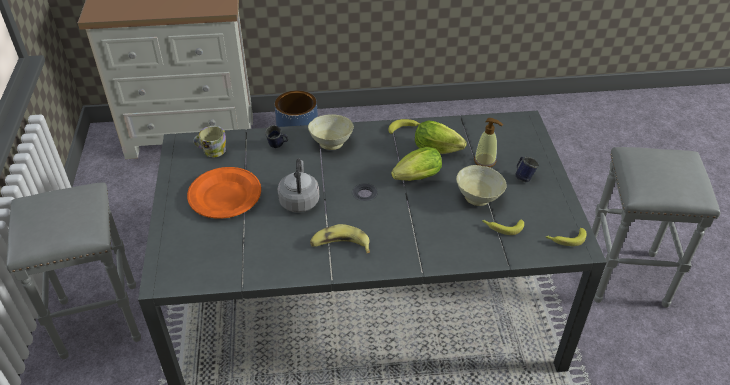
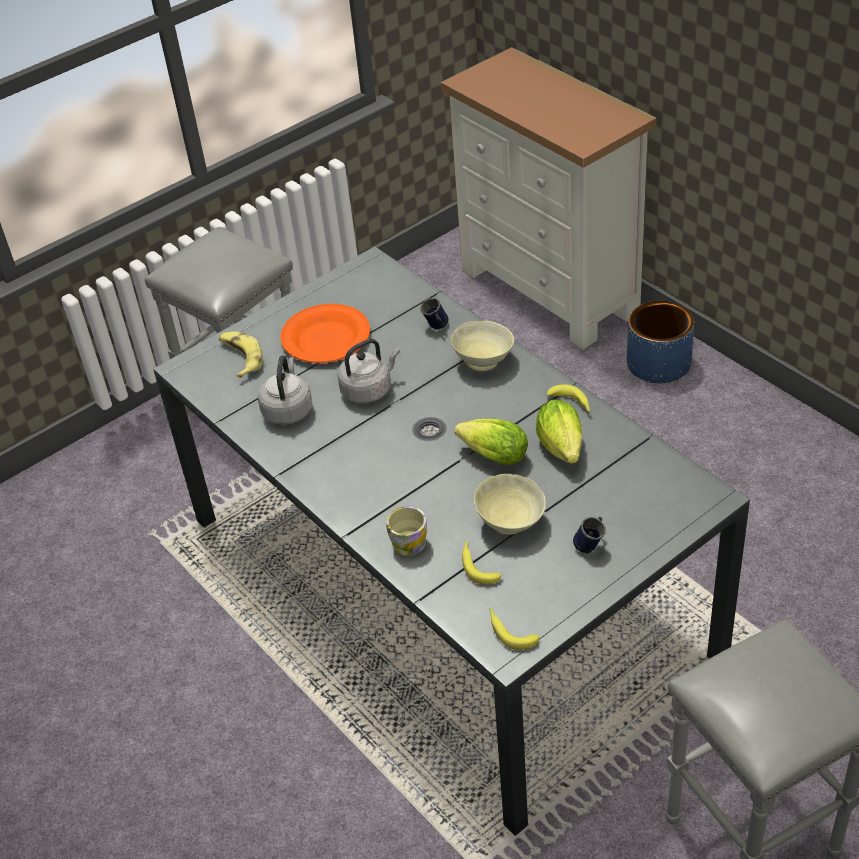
camera: 60 degrees right, 0 degrees up
mug [193,126,226,157] -> mug moved to [386,506,427,556]
banana [310,224,370,253] -> banana moved to [219,331,263,378]
soap dispenser [474,118,503,167] -> none
none -> grey kettle [258,356,312,425]

